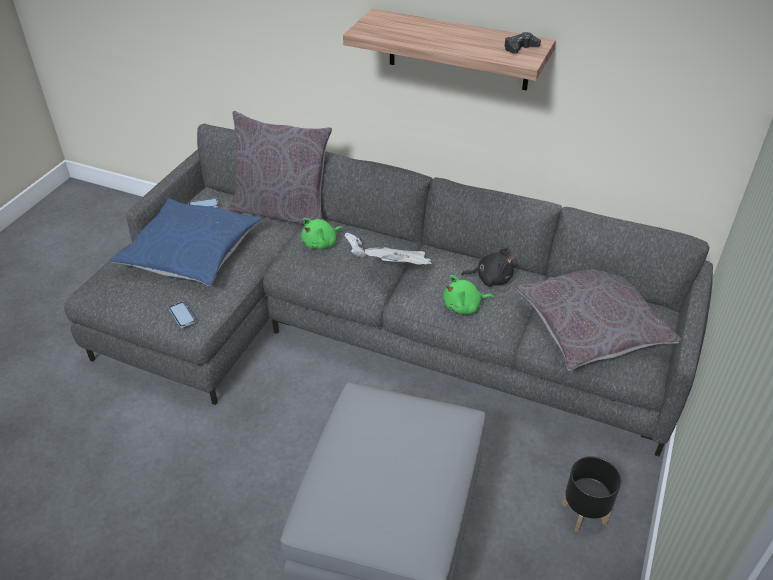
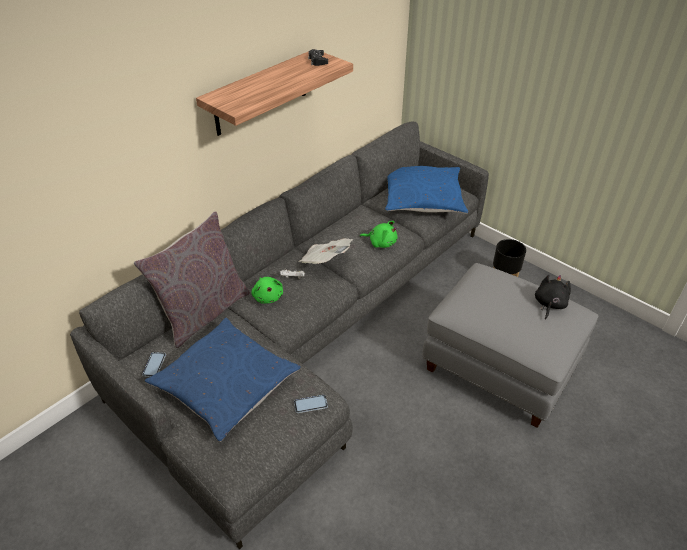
camera: 70 degrees left, 0 degrees up
green plush toy [443,275,494,314] -> green plush toy turned 75 degrees counterclockwise [360,221,397,248]
black plush toy [461,248,514,287] -> black plush toy moved to [535,275,571,320]
grey pillow [515,269,681,371] -> blue pillow [385,166,468,214]

